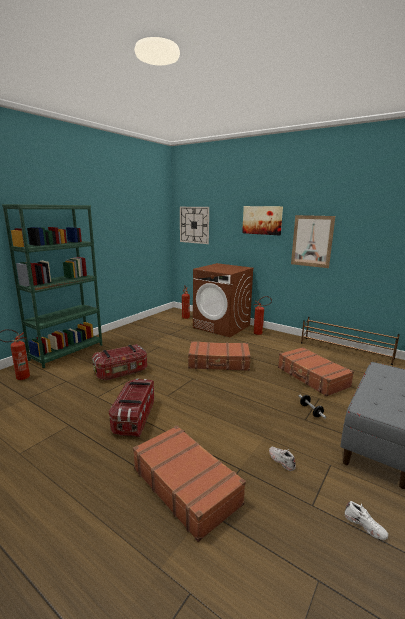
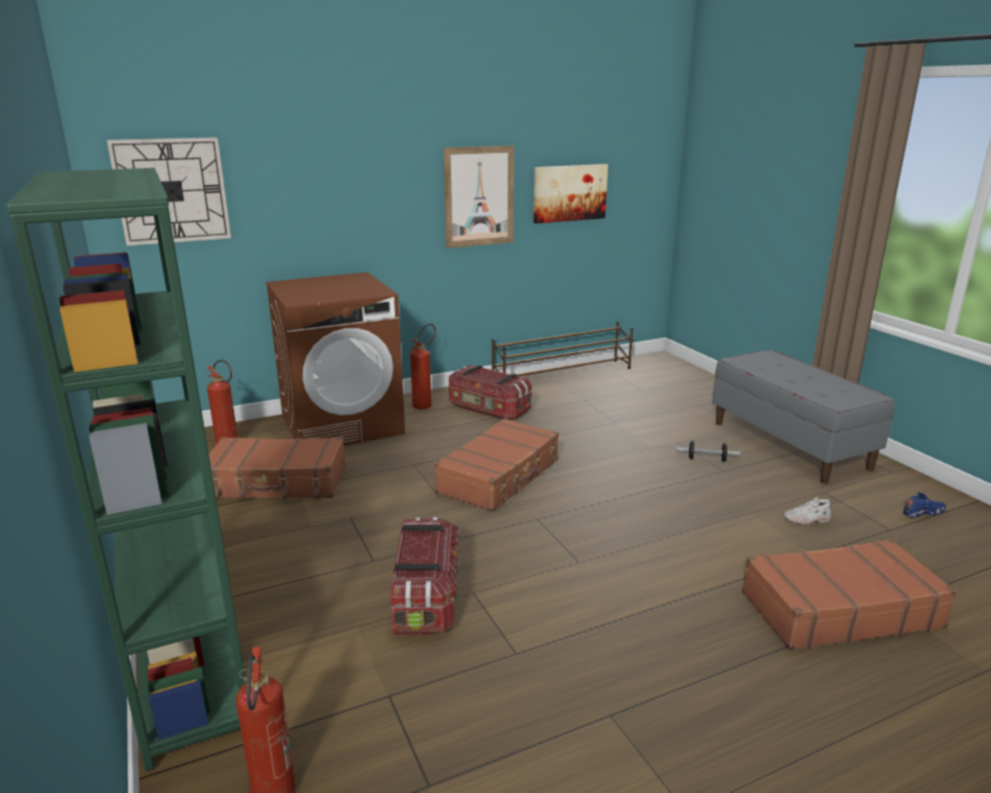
camera: 60 degrees left, 5 degrees up
storage box [109,378,154,437] -> storage box moved to [449,365,532,421]
picture [242,206,283,235] -> picture moved to [533,164,608,224]
brown suitcase [278,347,354,397] -> brown suitcase moved to [209,437,346,498]
white shoe [345,501,388,540] -> blue shoe [903,492,946,518]

